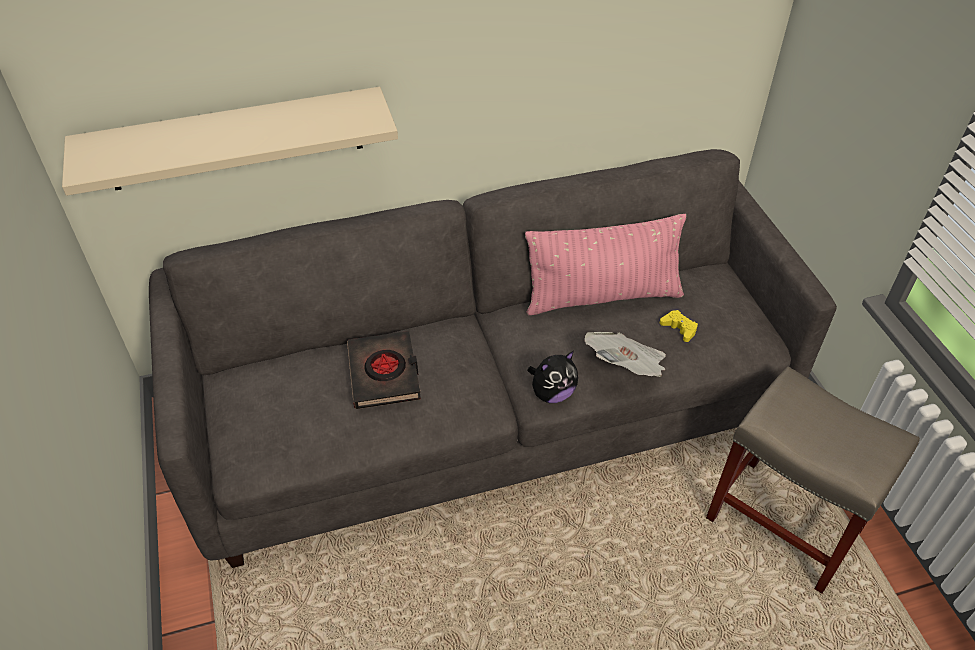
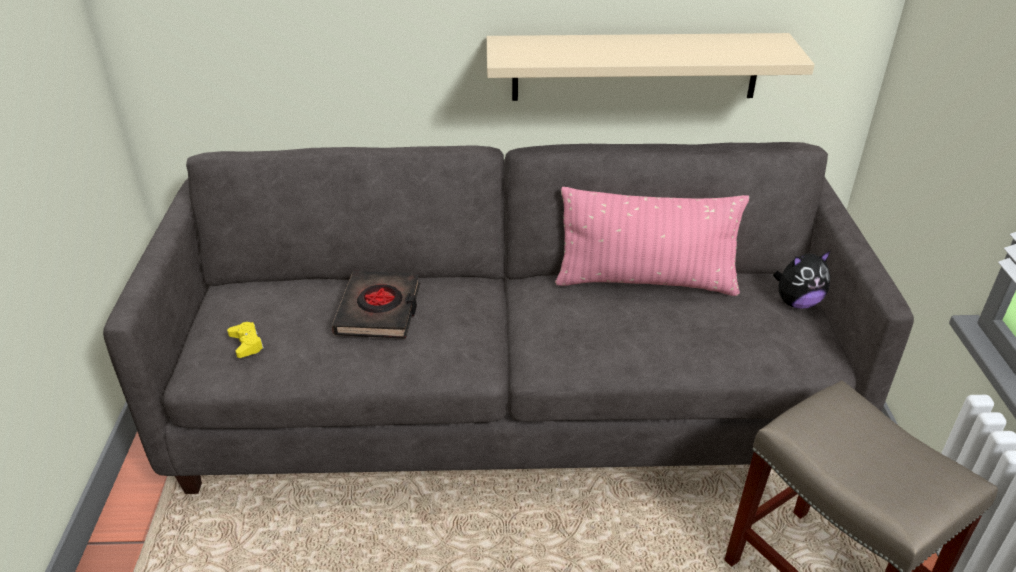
camera: 15 degrees right, 10 degrees down
beige shelf [62,87,398,196] -> beige shelf moved to [487,33,815,101]
plush toy [527,351,578,403] -> plush toy moved to [773,251,830,309]
newspaper [584,332,666,377] -> none
yellow game controller [660,310,698,342] -> yellow game controller moved to [227,322,264,358]

